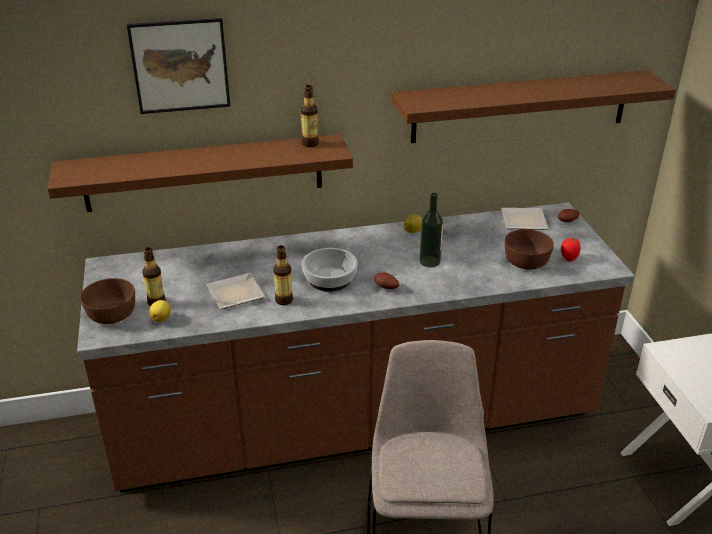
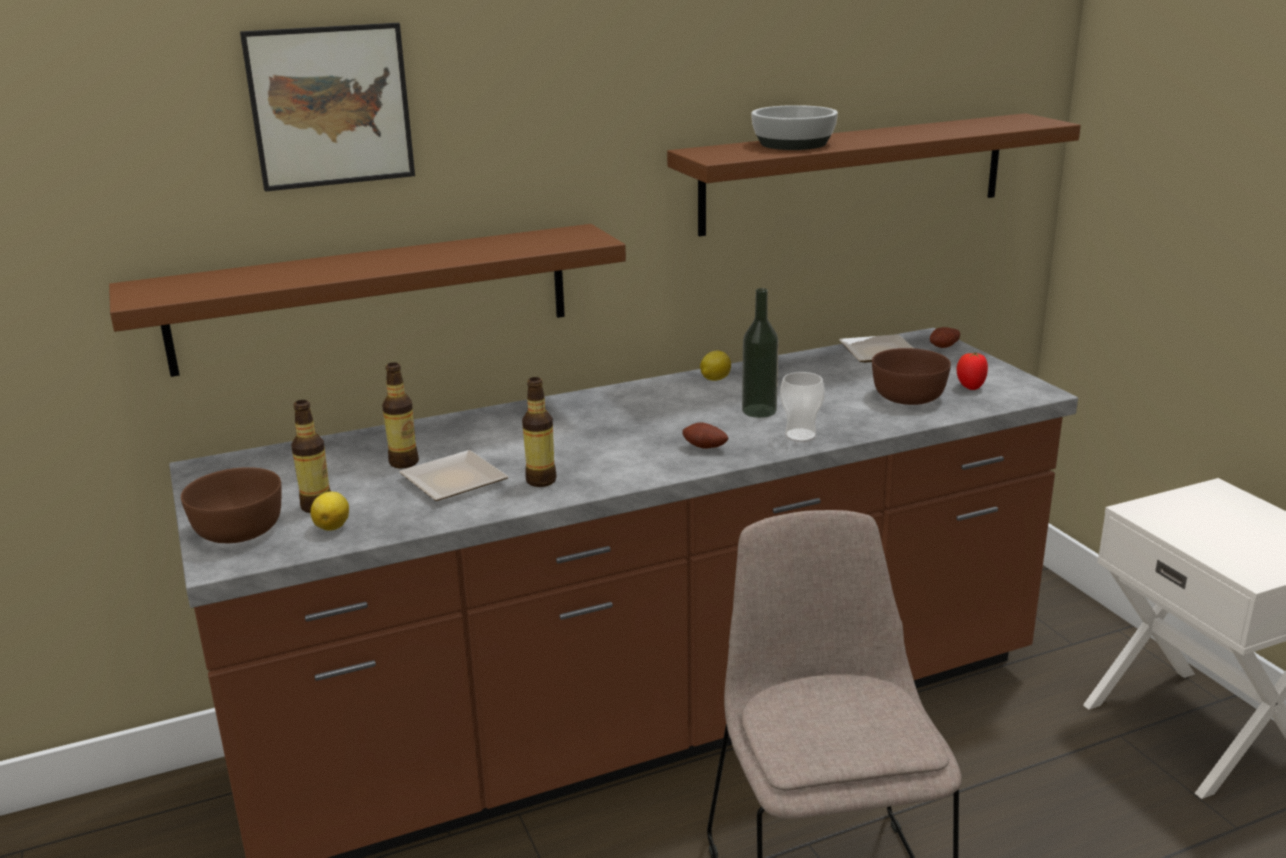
camera: 10 degrees left, 10 degrees down
bottle [301,85,319,147] -> bottle moved to [382,362,419,469]
bowl [302,248,357,292] -> bowl moved to [751,105,838,150]
none -> cup [780,372,824,442]

